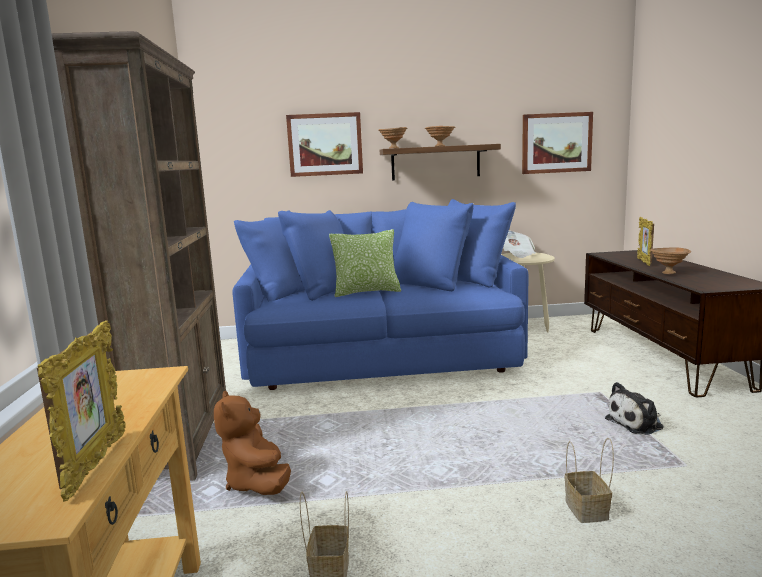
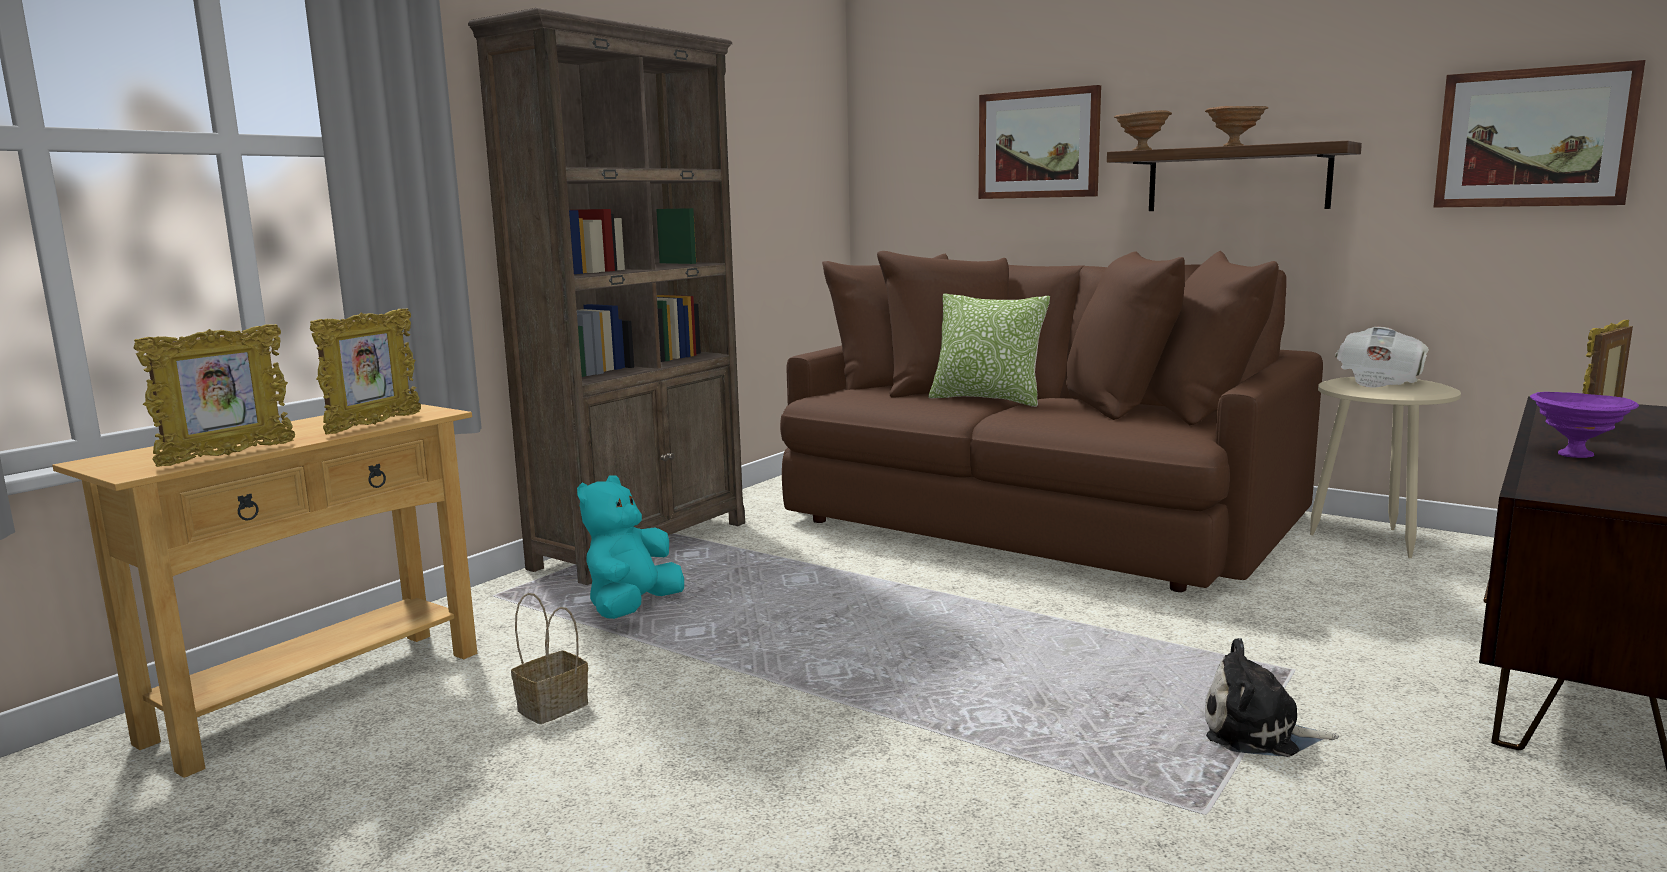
camera: 40 degrees right, 0 degrees up
brown plush toy [214,391,291,495] -> turquoise plush toy [577,476,684,619]
blue sofa [233,199,528,390] -> brown sofa [780,250,1323,592]
basket [565,438,614,523] -> none
brown bowl [650,248,691,274] -> purple bowl [1530,392,1639,458]
none -> picture frame [310,308,421,435]

